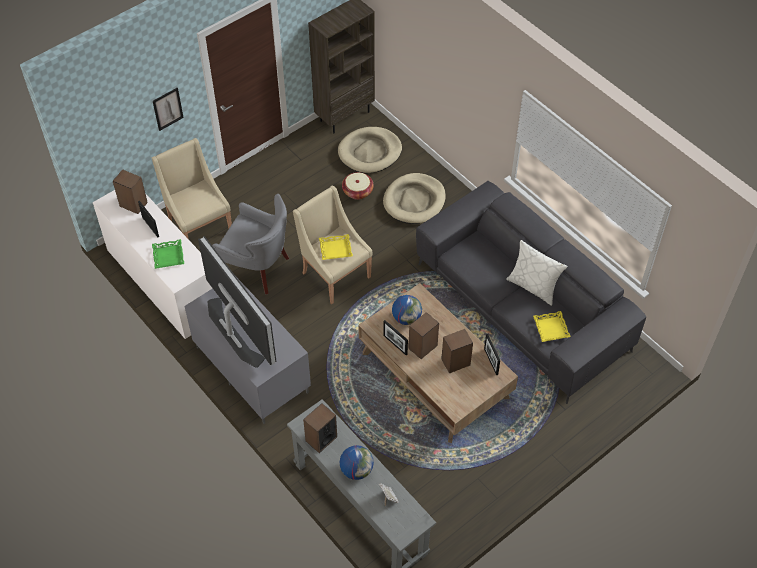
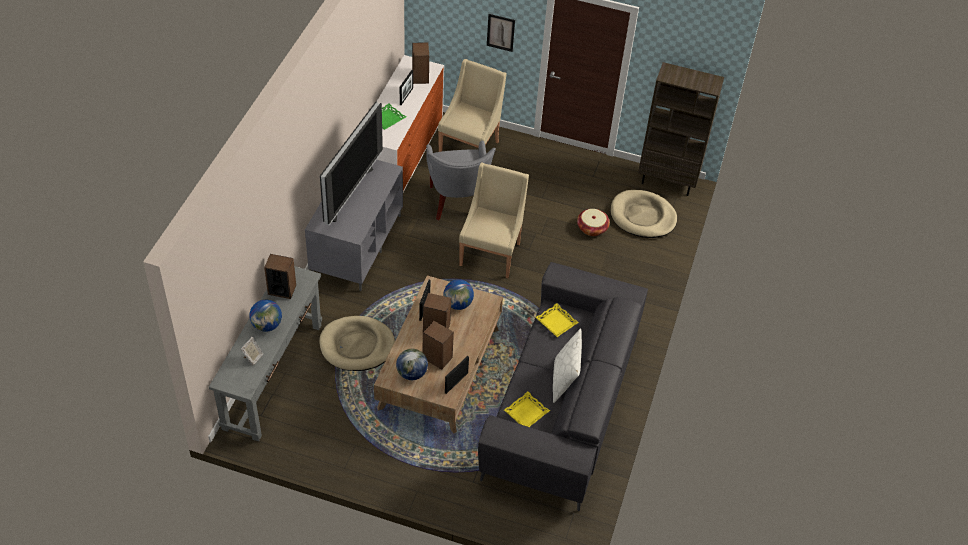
camera: 55 degrees right, 5 degrees down
yellow tray [319,234,353,260] -> yellow tray moved to [535,303,579,337]
beige dog bed [383,173,446,224] -> beige dog bed moved to [319,316,395,371]
none -> globe [396,349,428,380]

